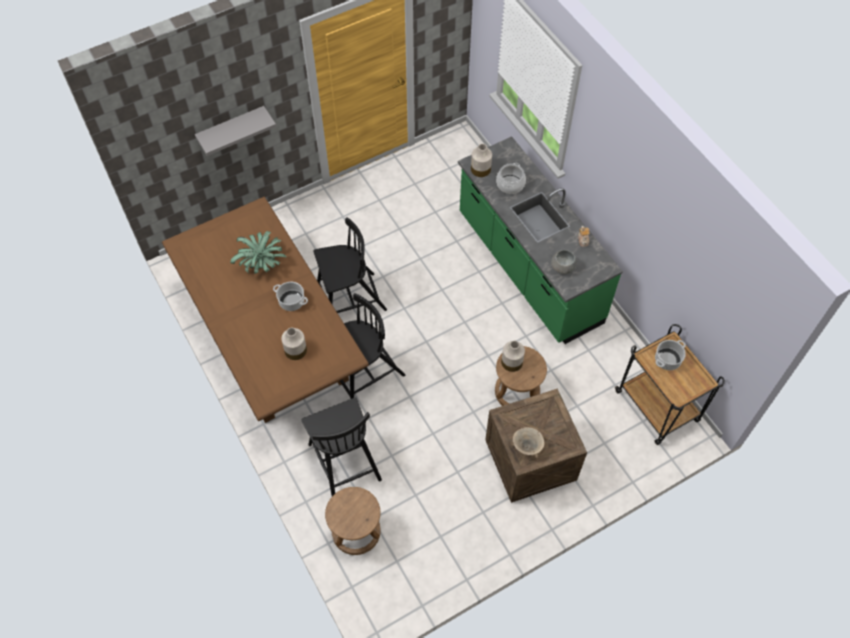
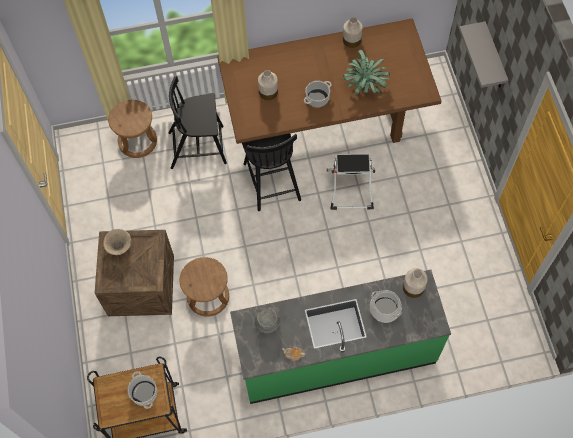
camera: 110 degrees right, 5 degrees up
black chair [313,217,387,313] -> step ladder [326,154,375,210]
beige vase [501,341,525,372] -> beige vase moved to [343,17,363,48]

